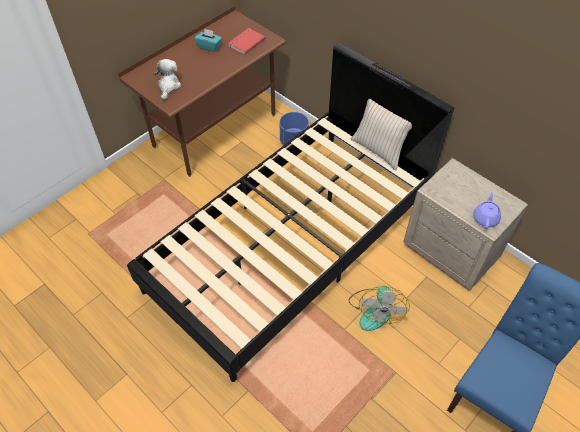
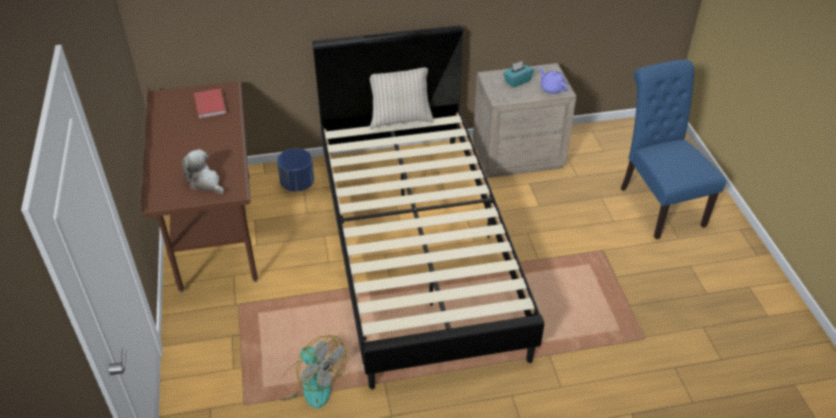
camera: 55 degrees left, 10 degrees down
turquoise tissue box [194,28,222,52] -> turquoise tissue box moved to [503,61,534,87]
fan [348,286,410,331] -> fan moved to [280,335,346,408]

